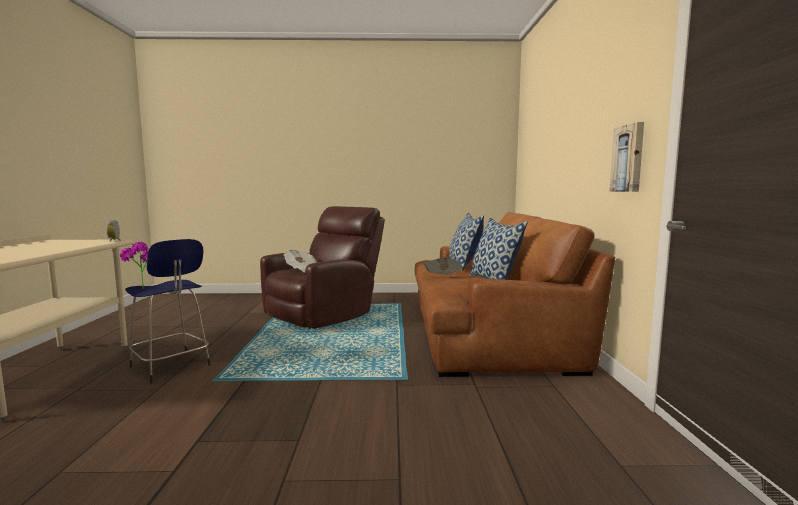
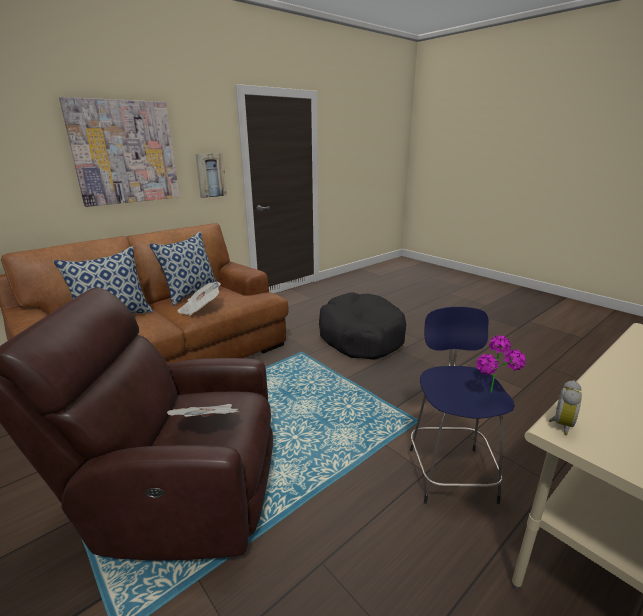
camera: 130 degrees left, 15 degrees up
none -> picture [59,97,180,207]
none -> black dog bed [319,292,406,360]

